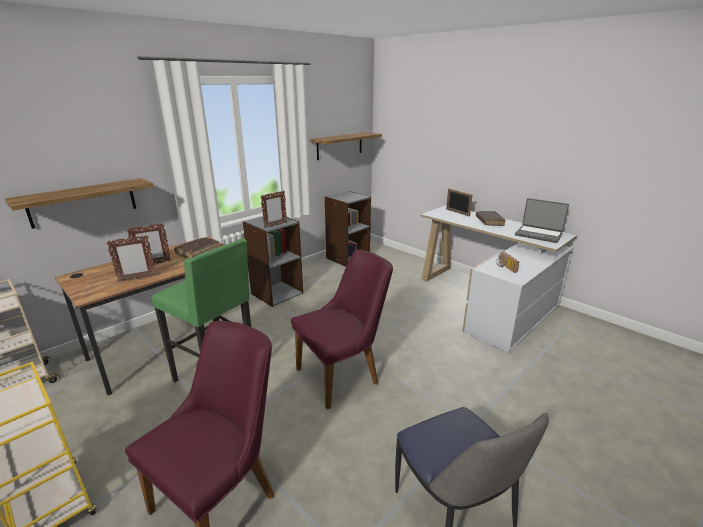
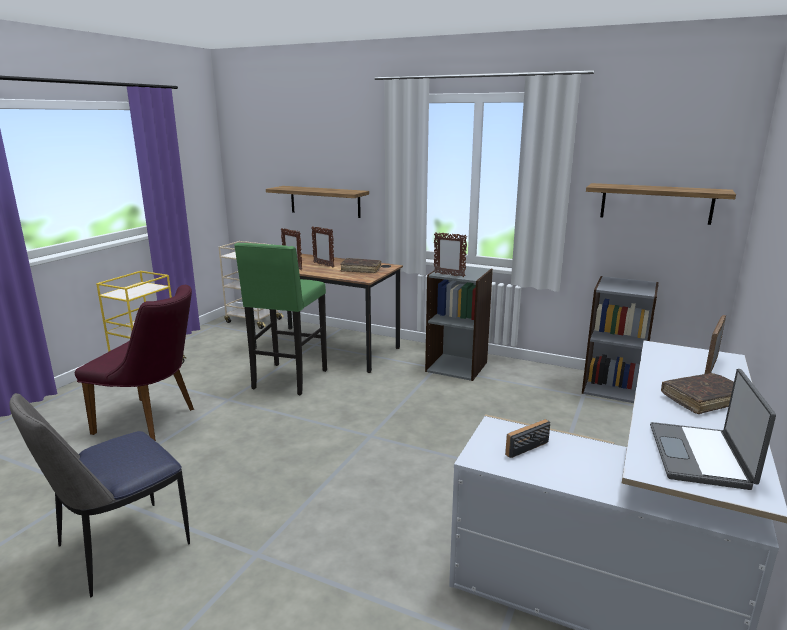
camera: 70 degrees right, 5 degrees down
purple chair [291,249,393,409] -> none

